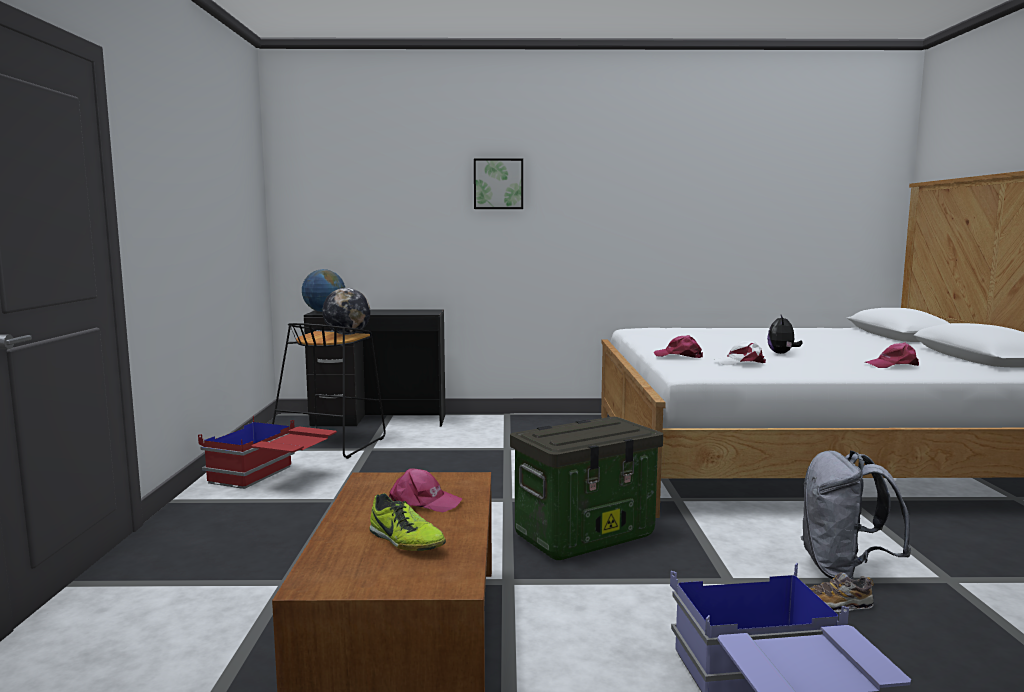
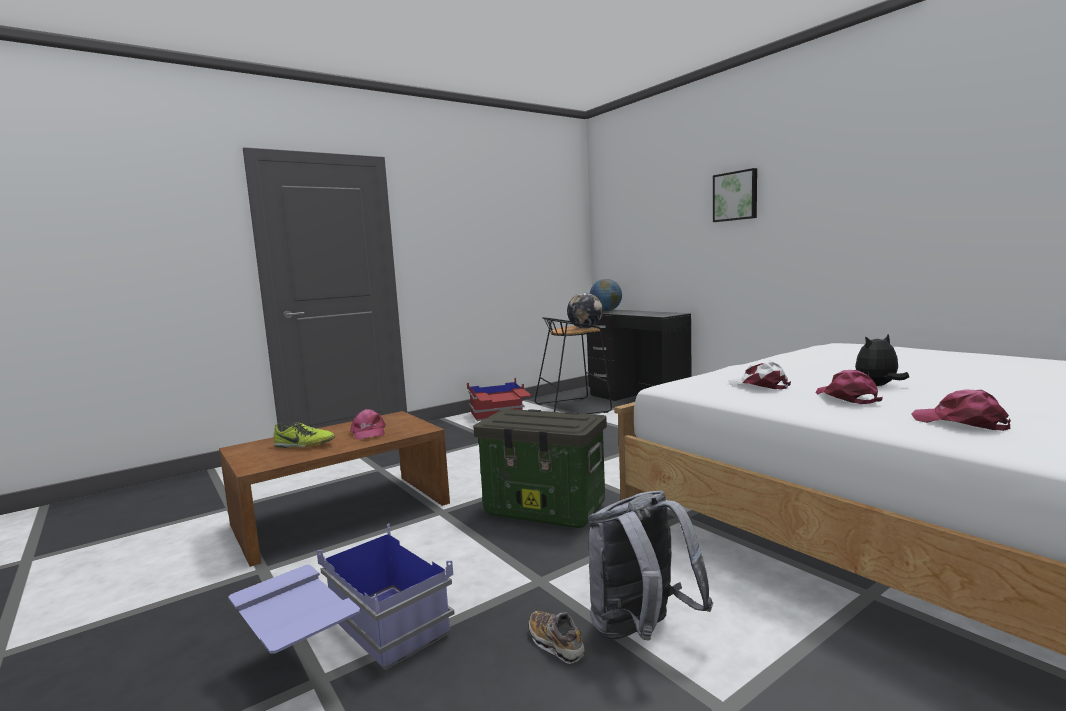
camera: 55 degrees right, 0 degrees up
shoe [370,493,446,551] -> shoe turned 90 degrees counterclockwise [274,422,335,448]
pink cap [654,335,703,358] -> pink cap moved to [816,370,883,404]

